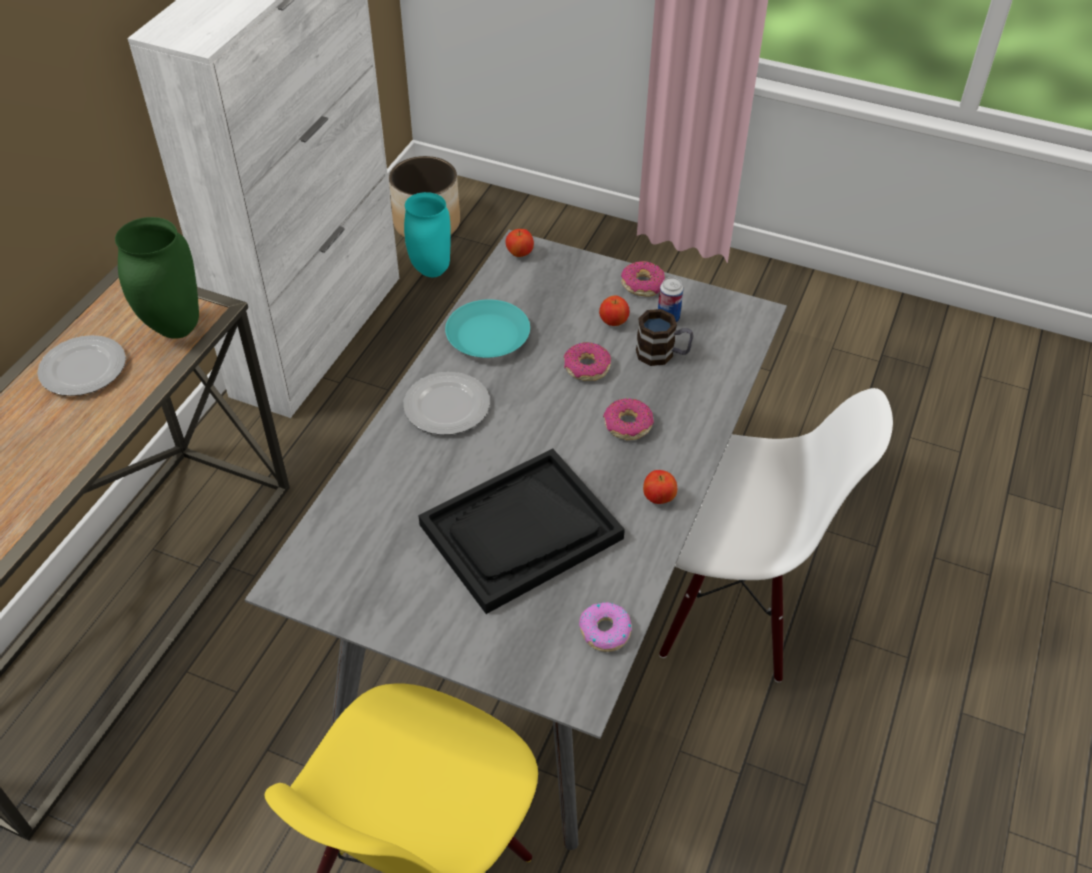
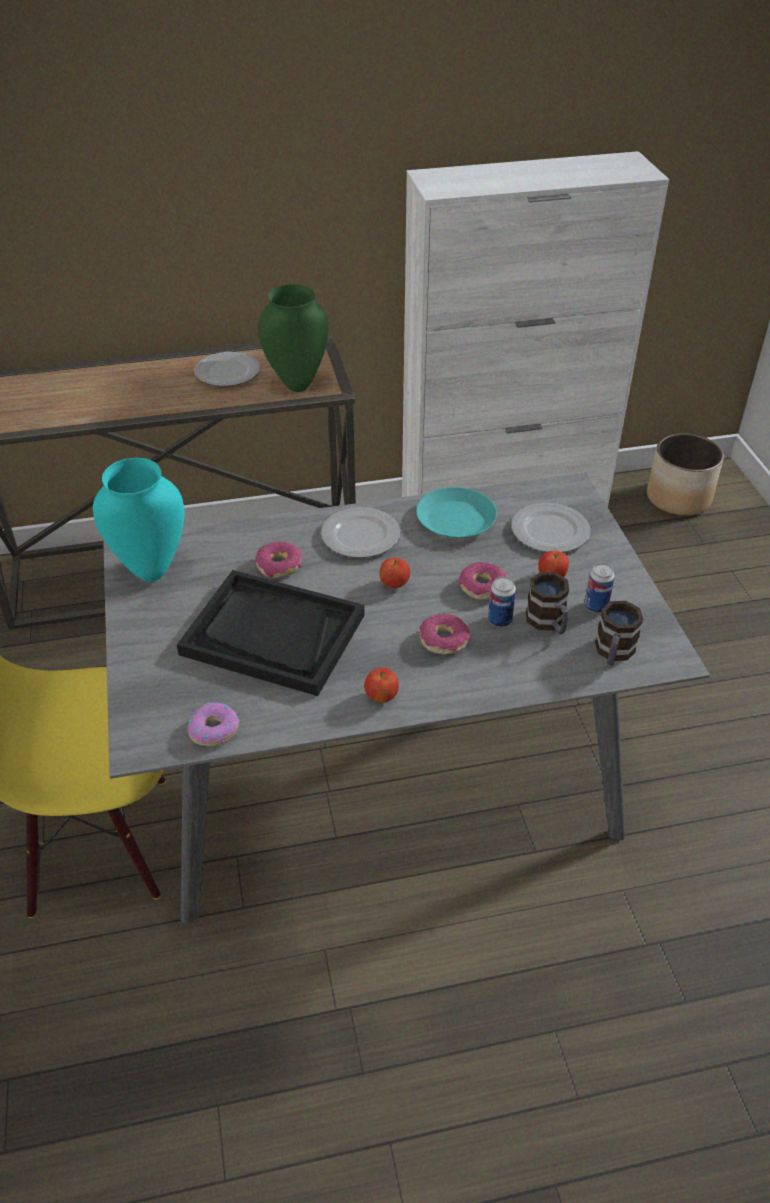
camera: 55 degrees right, 5 degrees down
turquoise vase [404,192,451,277] -> turquoise vase moved to [93,458,184,582]
apple [506,229,534,257] -> apple moved to [379,558,410,588]
donut [621,261,665,297] -> donut moved to [255,542,302,579]
white chair [659,388,893,683] -> none
none -> can [488,577,516,627]
none -> plate [511,503,590,552]
none -> mug [595,601,643,665]

